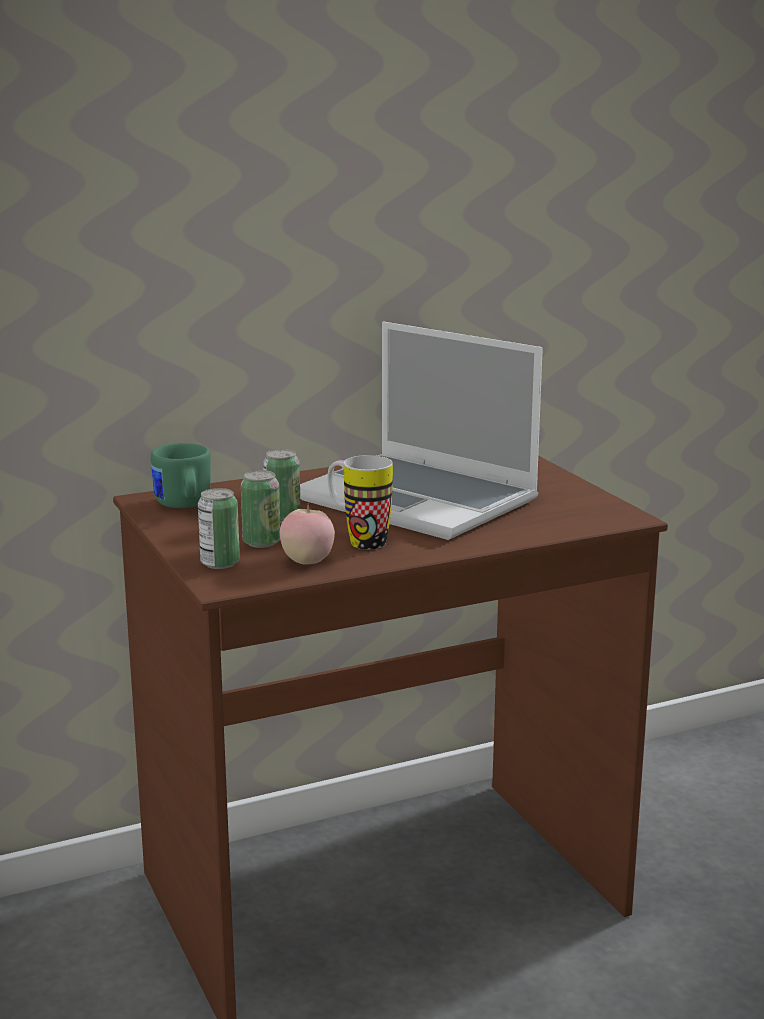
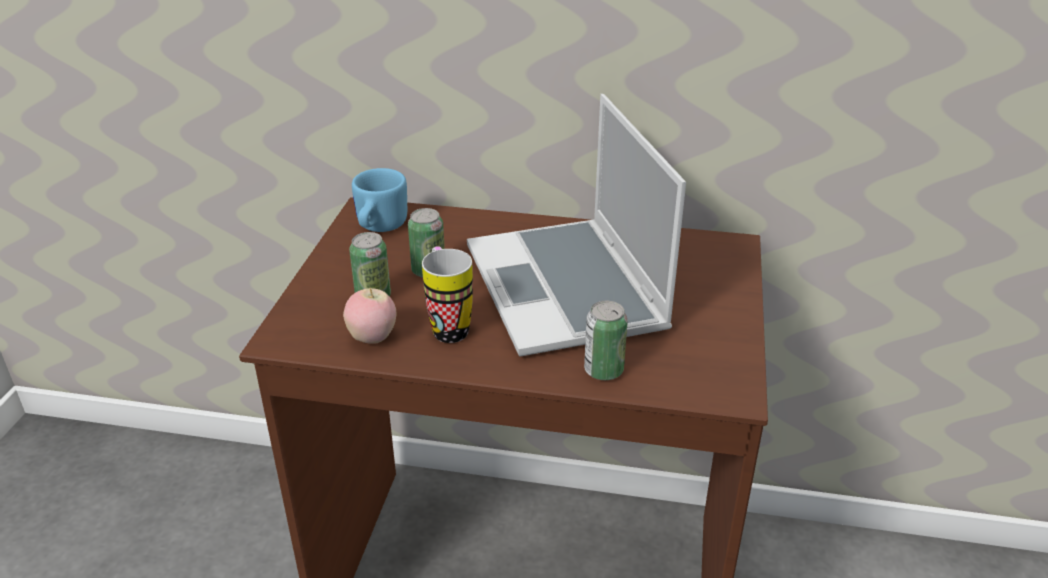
camera: 35 degrees right, 15 degrees up
green mug [151,443,211,508] -> blue mug [352,168,407,232]
can [198,488,240,569] -> can moved to [584,301,628,380]

